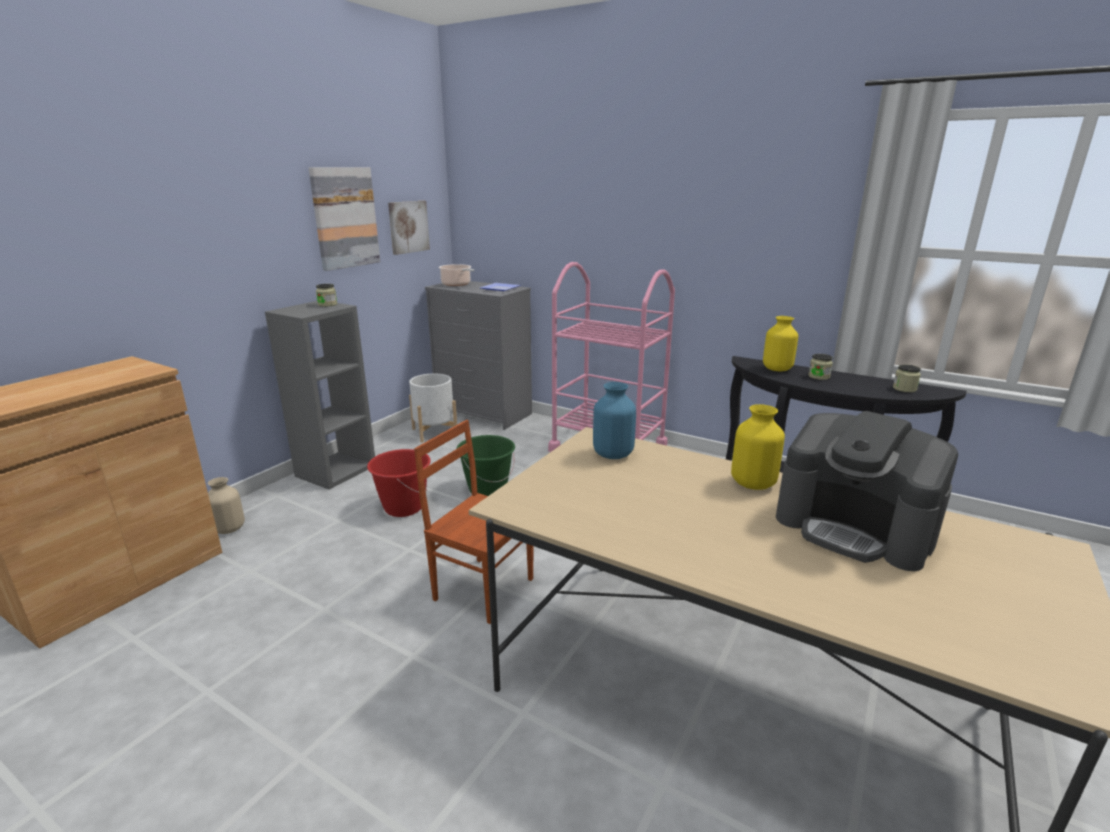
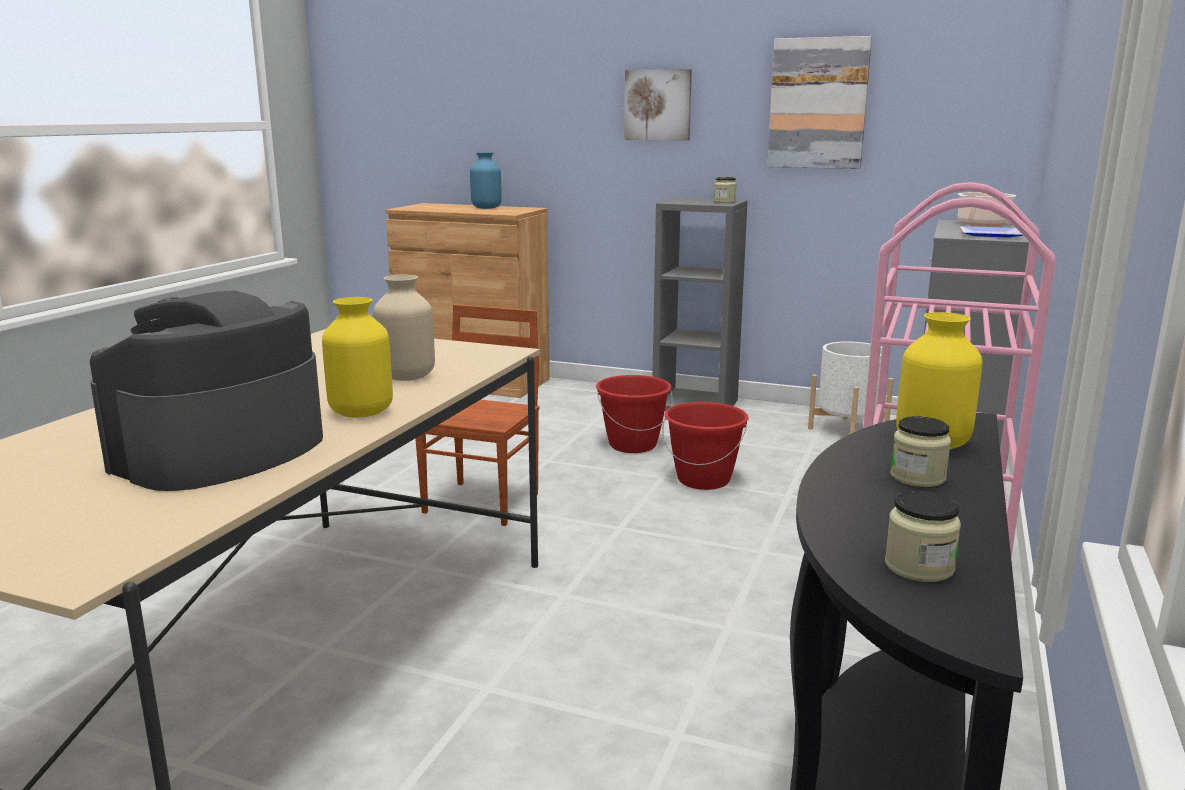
camera: 80 degrees right, 5 degrees down
beige vase [208,477,245,534] -> beige vase moved to [373,275,435,381]
picture [388,201,430,255] -> picture moved to [624,69,692,141]
green bucket [456,435,515,496] -> red bucket [662,402,749,490]
blue vase [593,382,636,459] -> blue vase moved to [470,152,502,209]

